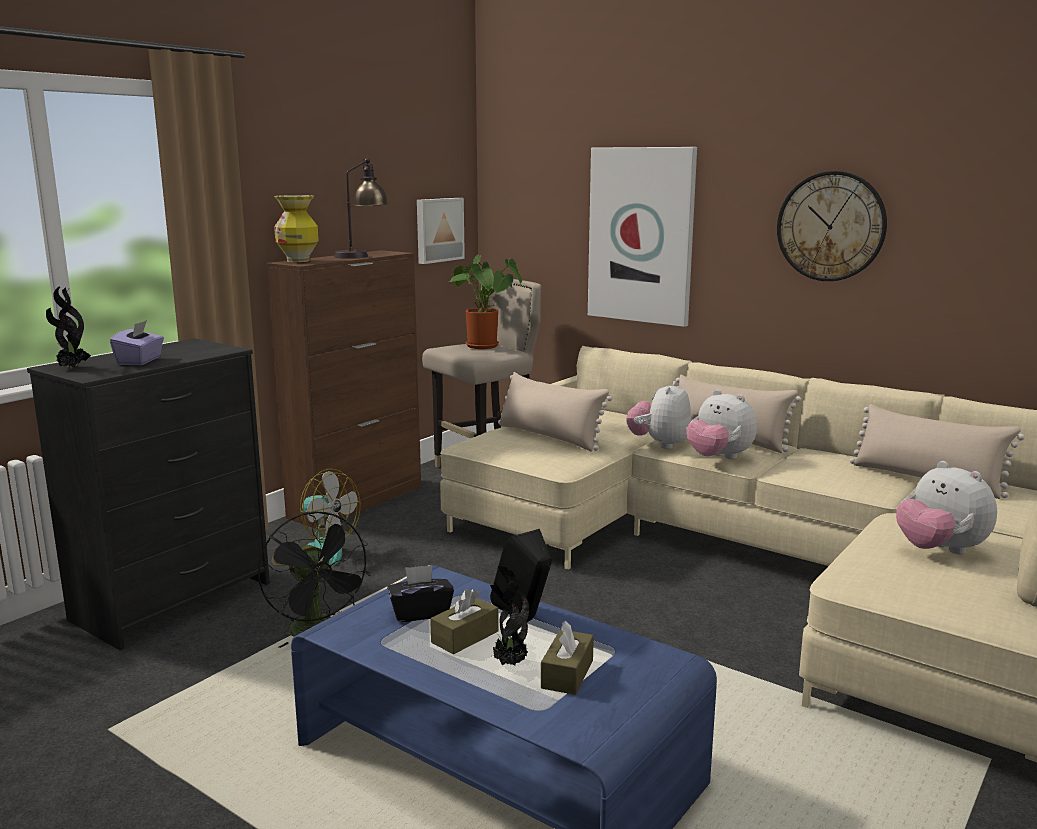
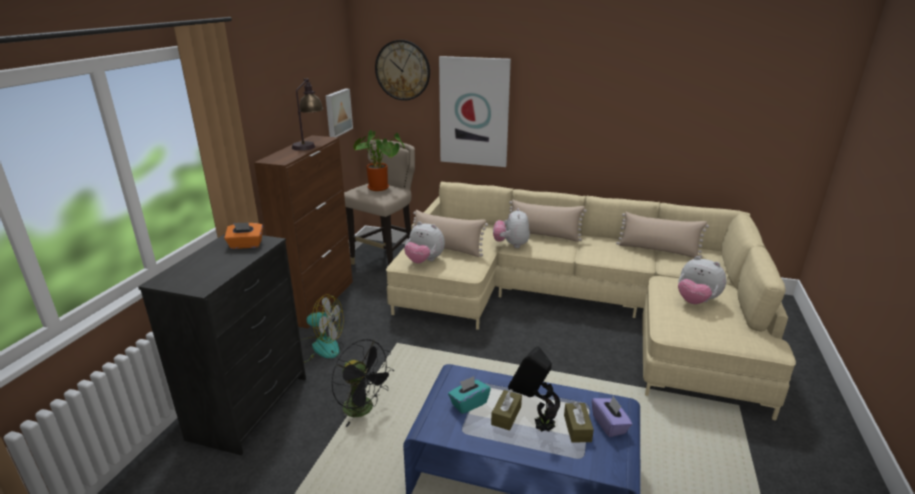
camera: 20 degrees left, 10 degrees up
potted plant [46,286,91,368] -> none
purple tissue box [110,320,164,365] -> purple tissue box moved to [592,395,632,437]
vase [274,195,319,262] -> none
black tissue box [387,565,454,622] -> turquoise tissue box [448,376,491,414]
plush toy [686,390,757,459] -> plush toy moved to [404,222,445,264]
wall clock [777,171,887,281] -> wall clock moved to [375,40,430,101]
none -> orange tissue box [224,223,263,249]

